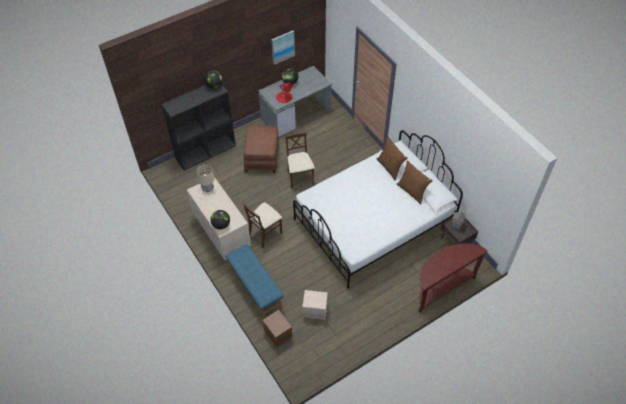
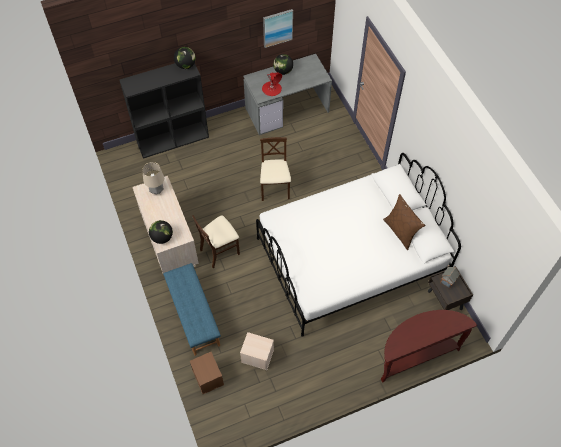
camera: 10 degrees right, 5 degrees up
brown ottoman [243,125,279,173] -> none
brown pillow [377,137,407,181] -> none

